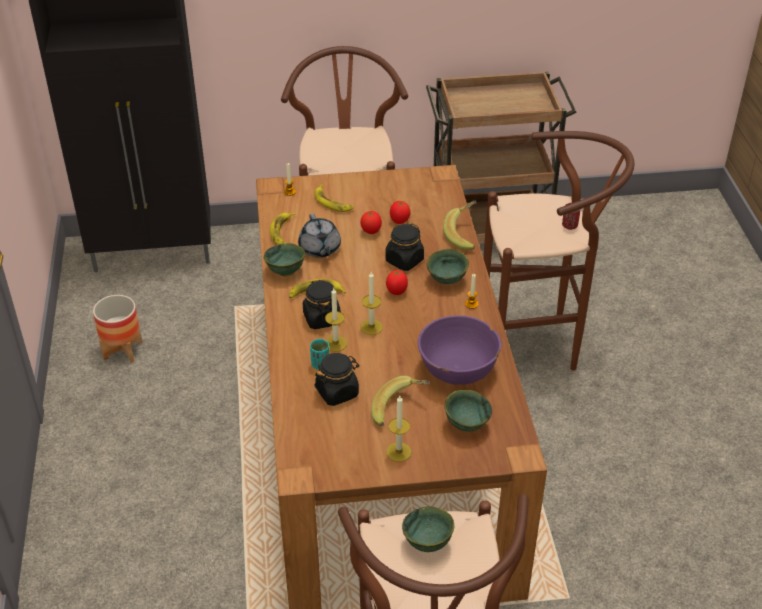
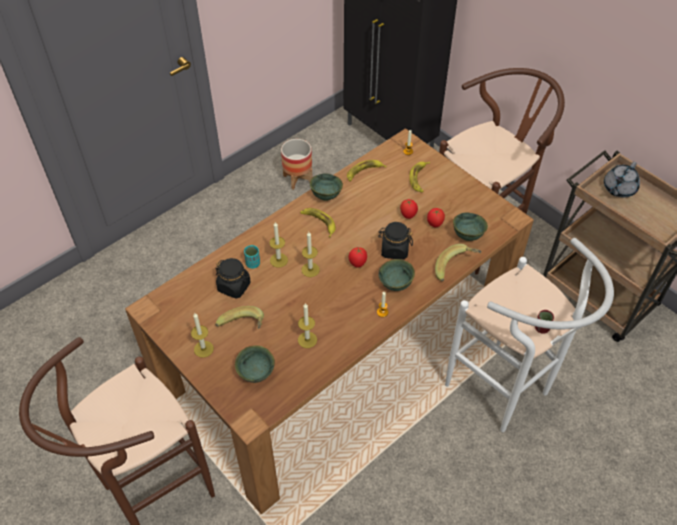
camera: 55 degrees right, 10 degrees up
grey teapot [298,213,341,257] -> grey teapot moved to [604,162,640,197]
black jar [303,280,341,329] -> none
green bowl [402,507,454,552] -> green bowl moved to [453,212,488,241]
purple bowl [418,315,501,385] -> candle [298,303,317,348]
brown stool [483,131,634,371] -> white stool [445,238,614,432]

